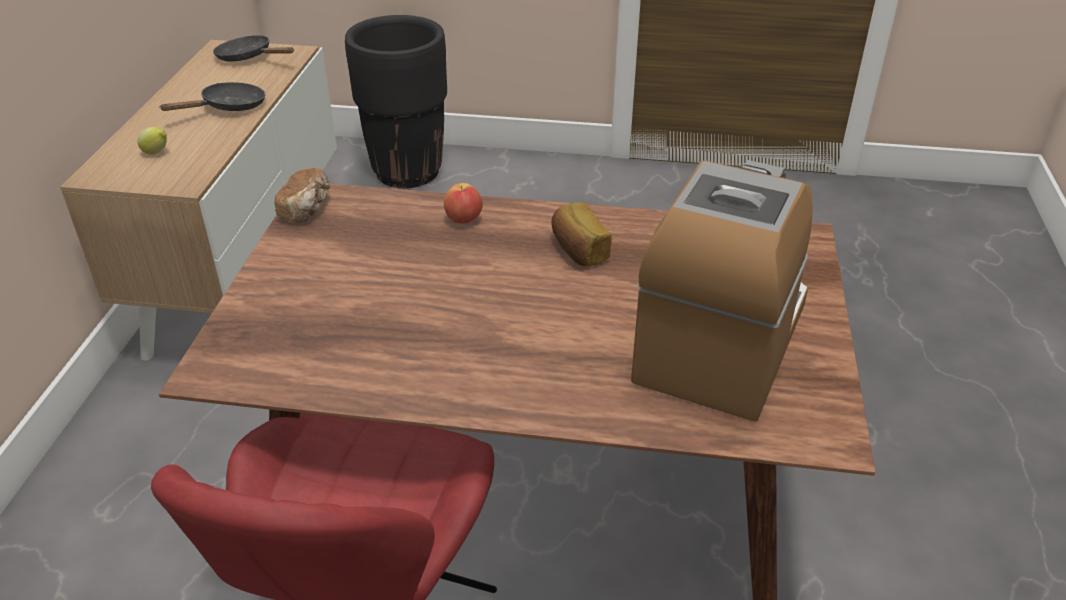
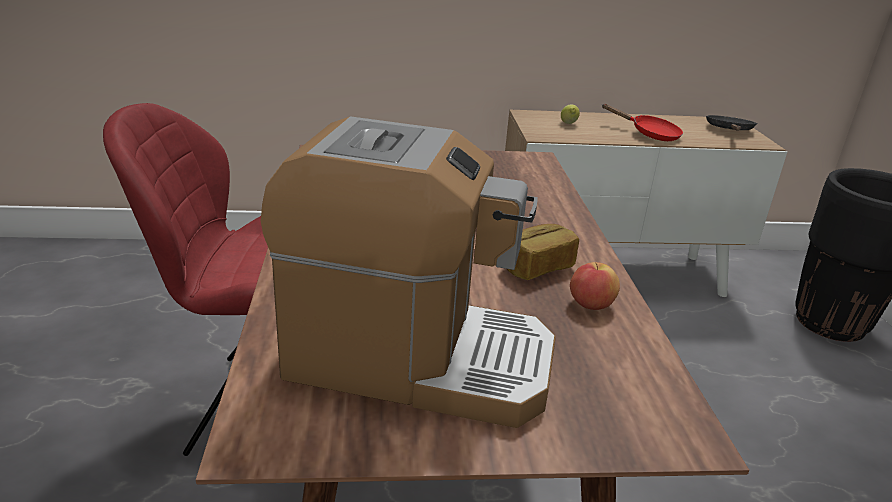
camera: 75 degrees right, 10 degrees down
black frying pan [159,82,266,111] -> red frying pan [602,104,683,141]
bread [274,168,330,223] -> none
apple [444,183,483,223] -> apple moved to [570,262,620,310]

